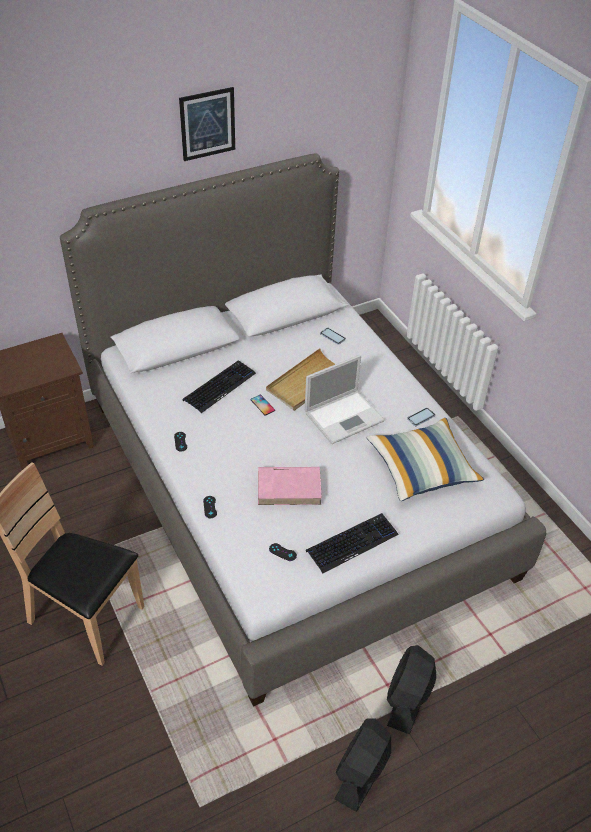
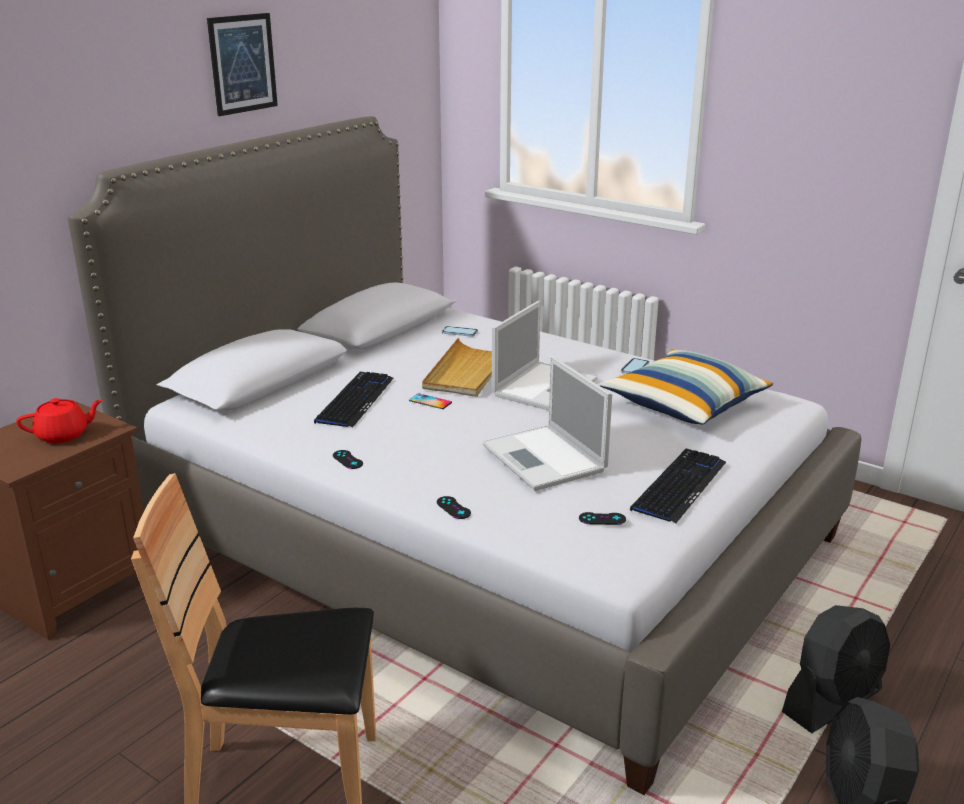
camera: 25 degrees left, 20 degrees down
pink book [258,467,322,505] -> laptop [482,356,612,491]
black fan [387,645,436,734] -> black fan turned 120 degrees counterclockwise [782,605,890,733]
none -> red teapot [16,398,103,443]

